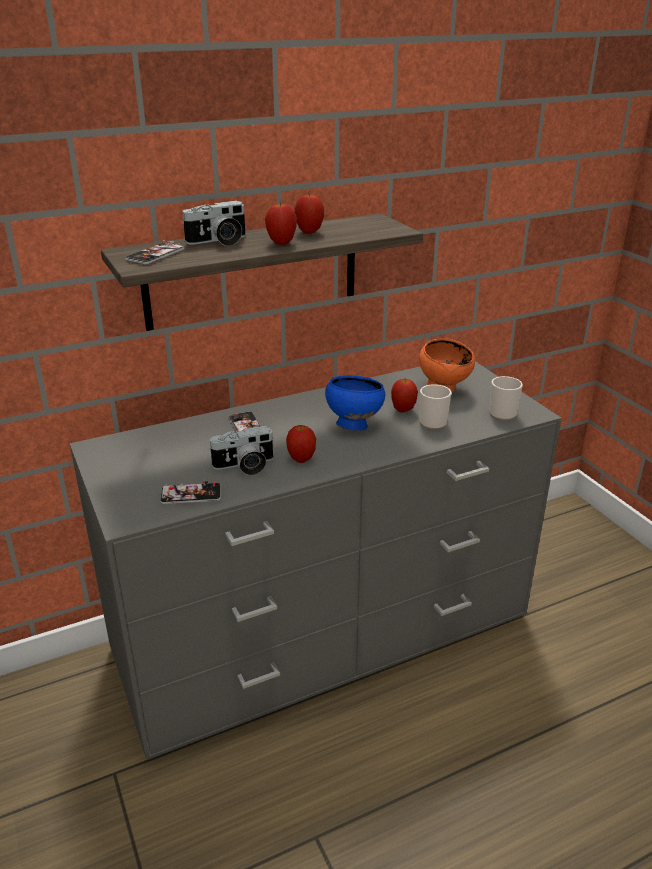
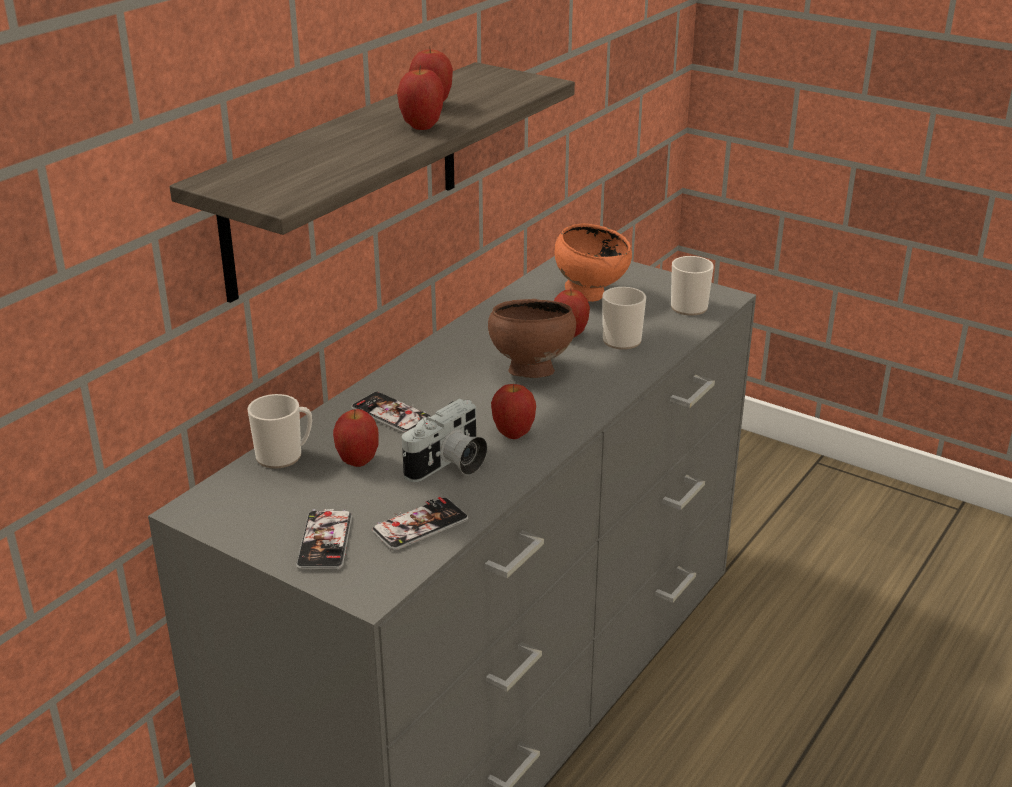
camera: 30 degrees left, 0 degrees up
phone [125,240,185,265] -> phone moved to [296,509,352,570]
camera [181,201,246,246] -> none
blue bowl [325,375,385,431] -> brown bowl [488,299,576,378]
none -> mug [247,394,312,468]
none -> apple [333,409,379,467]

